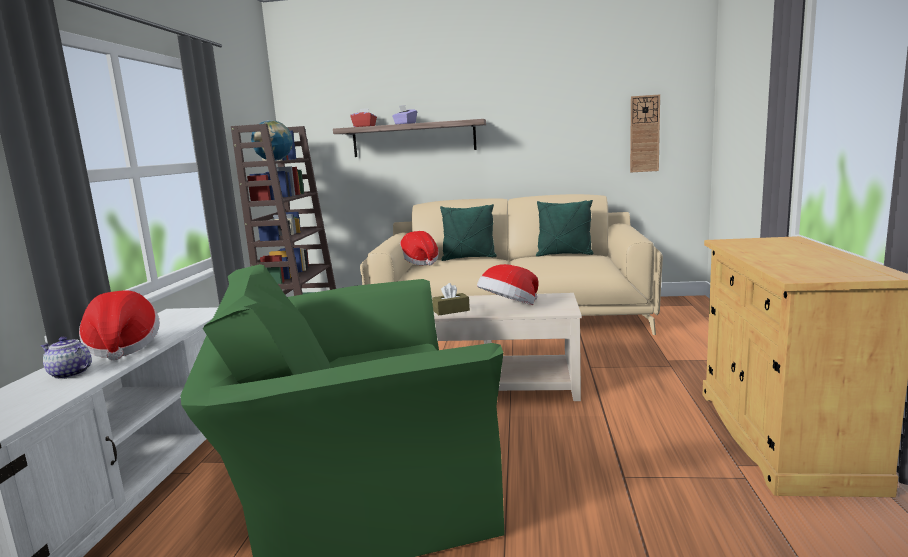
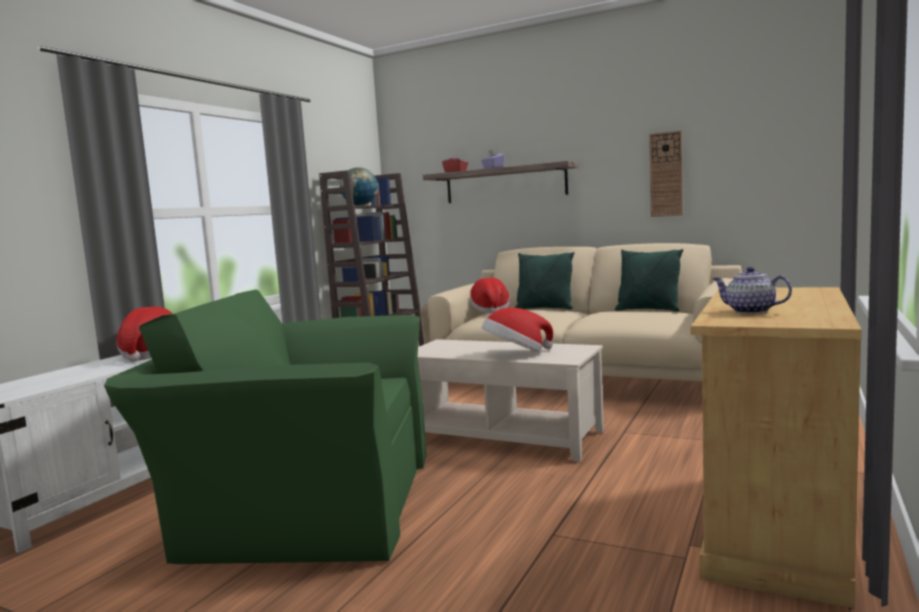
camera: 20 degrees right, 5 degrees down
teapot [41,337,92,379] -> teapot moved to [712,267,792,314]
brown tissue box [432,283,470,315] -> none
wall clock [630,94,660,172] -> wall clock moved to [649,130,683,217]

